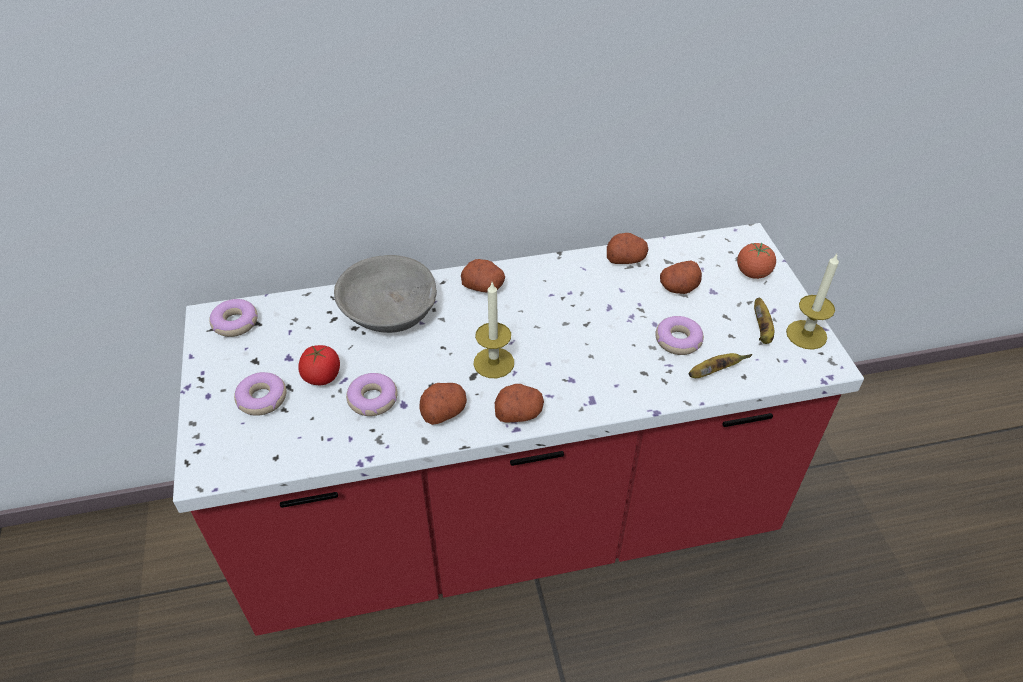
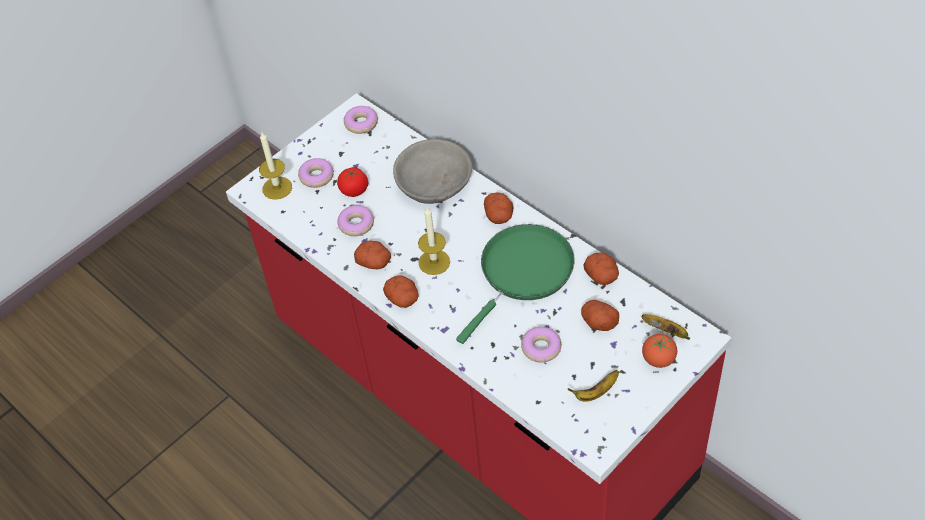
camera: 60 degrees right, 5 degrees up
banana [688,353,752,378] -> banana moved to [642,314,690,340]
candle [786,254,839,350] -> candle moved to [259,132,292,200]
none -> green frying pan [456,224,575,344]

